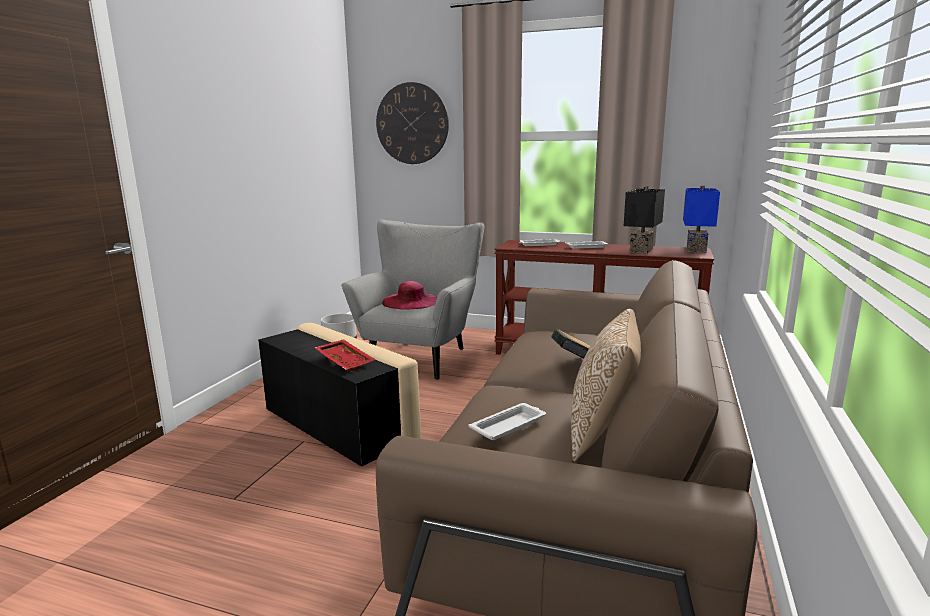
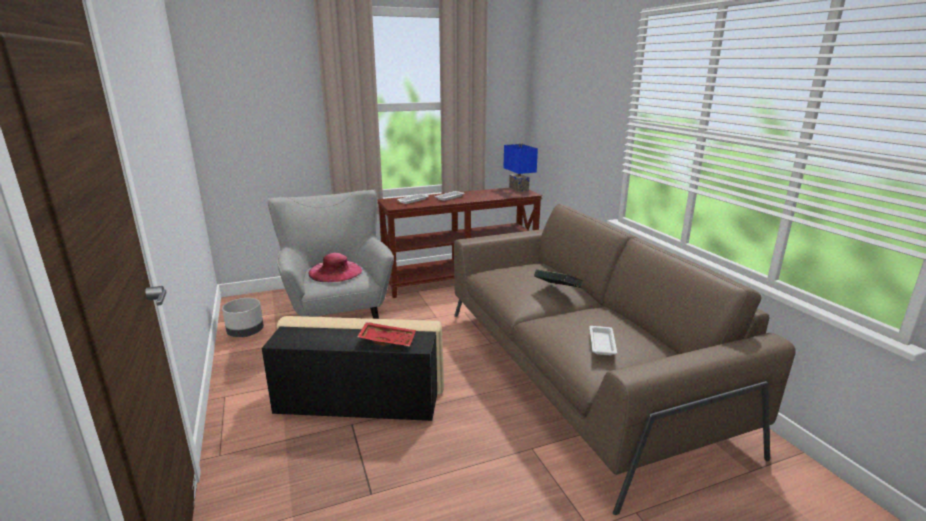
camera: 40 degrees left, 5 degrees up
wall clock [376,82,449,164] -> none
pillow [571,309,641,461] -> none
black table lamp [624,186,665,254] -> none

